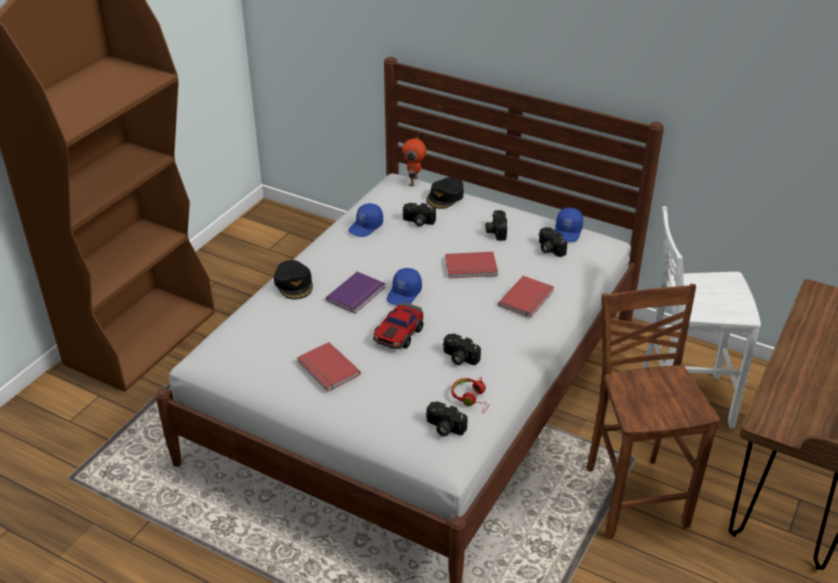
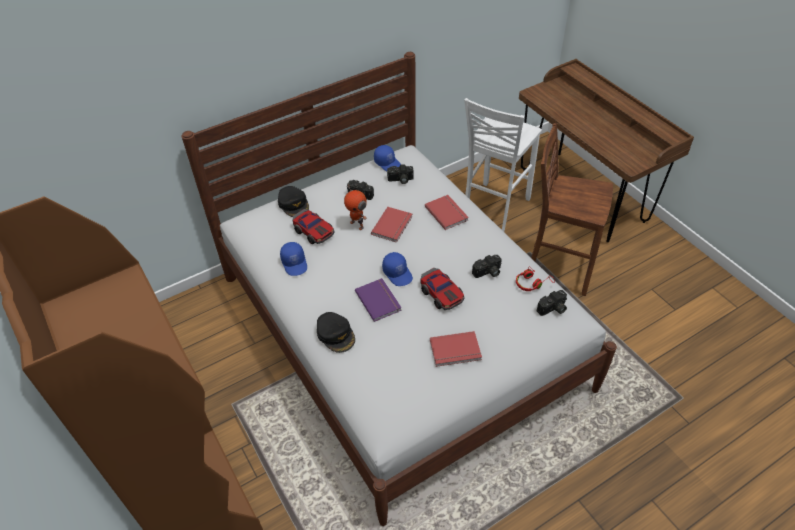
camera: 60 degrees left, 10 degrees up
black cap [274,260,313,300] -> black cap turned 45 degrees clockwise [317,312,355,353]
toy robot [402,132,426,186] -> toy robot moved to [344,184,367,230]
camera [403,203,436,226] -> toy car [293,209,335,244]

